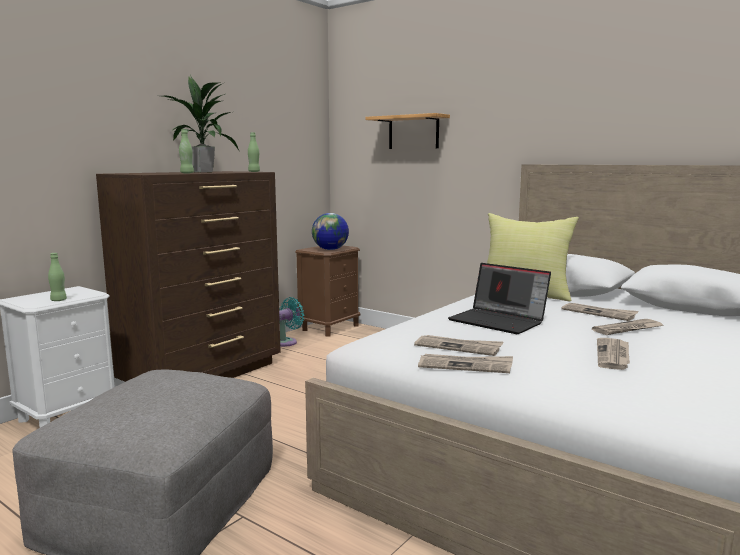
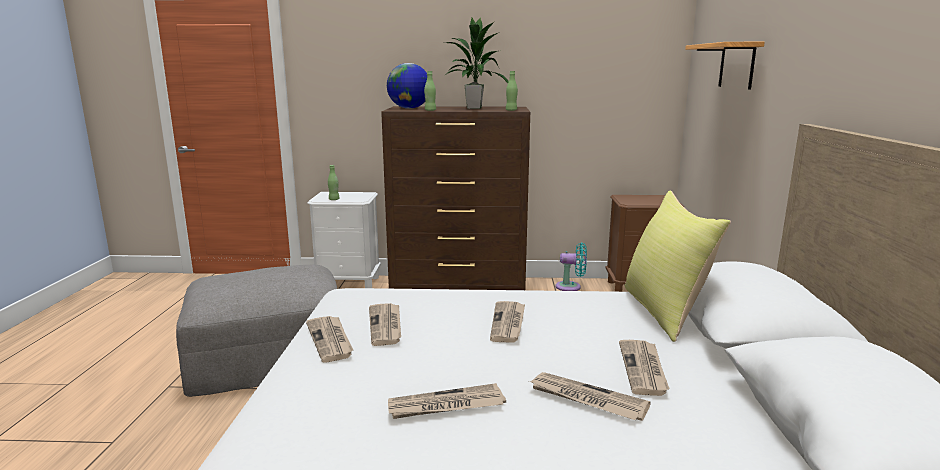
camera: 55 degrees right, 5 degrees up
globe [312,213,349,250] -> globe moved to [387,63,427,109]
laptop [448,263,551,334] -> newspaper [490,301,525,343]

